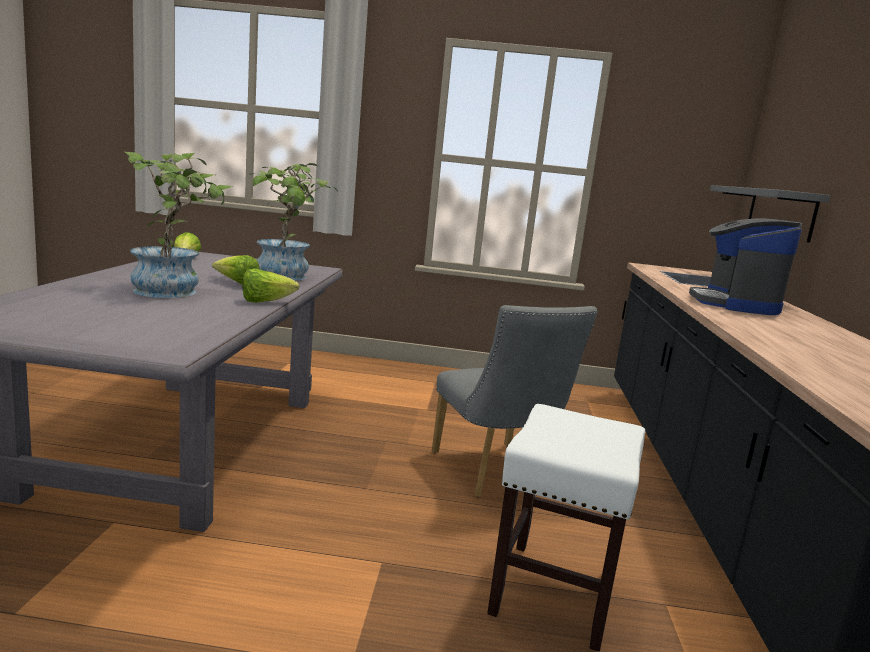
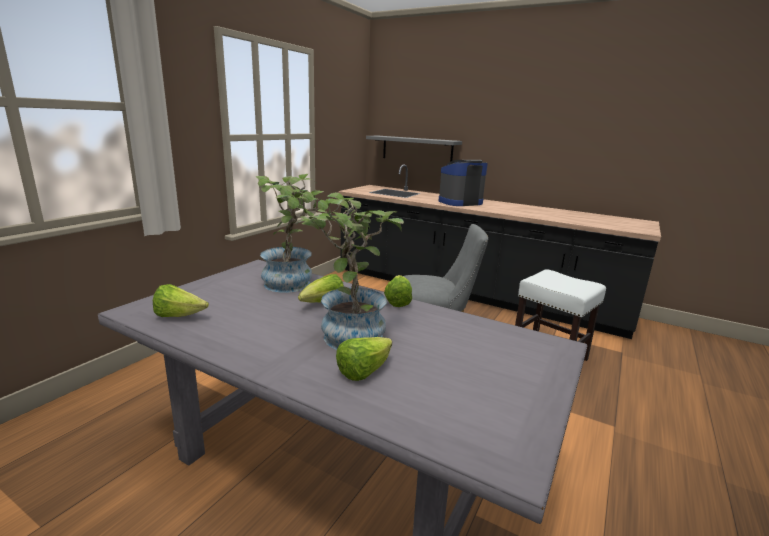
camera: 65 degrees left, 5 degrees up
coffee machine [689,218,802,315] -> coffee machine turned 120 degrees clockwise [439,160,488,206]
none -> lettuce [336,337,392,381]

